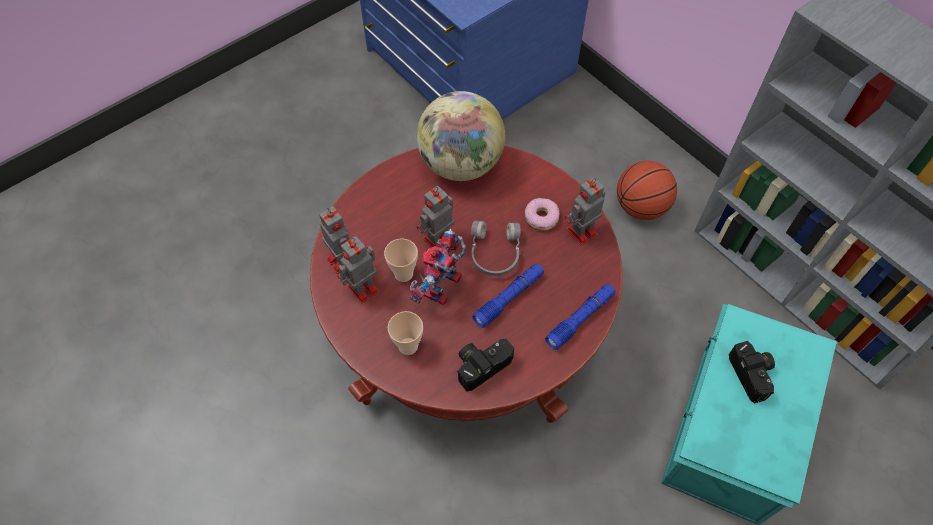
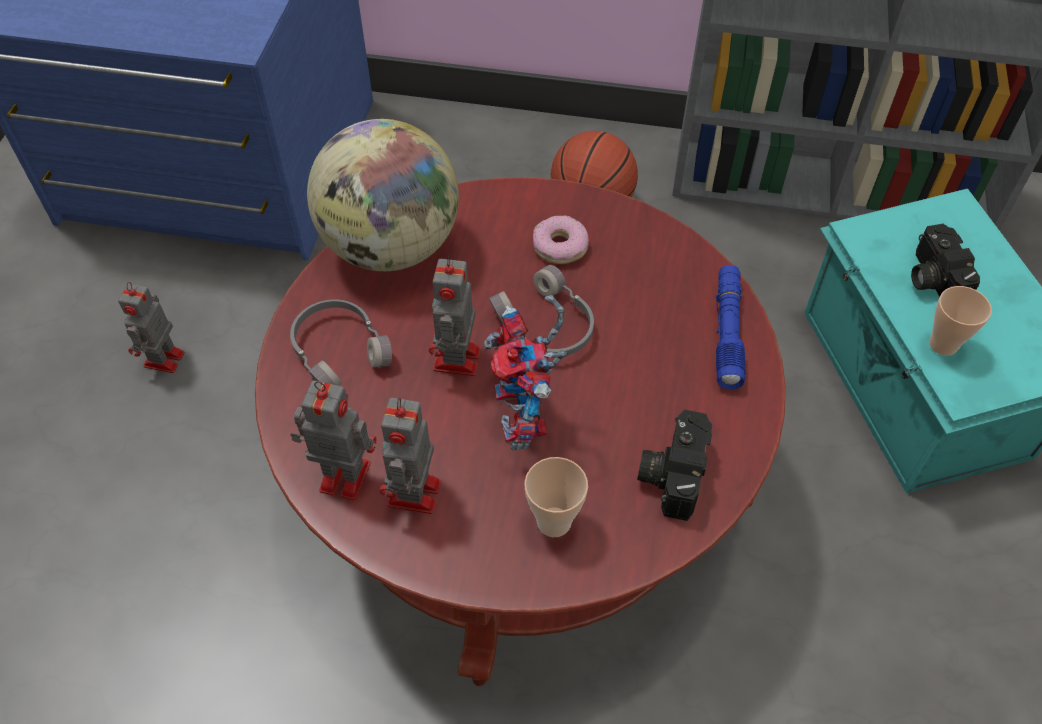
camera: 40 degrees left, 5 degrees down
cup [384,239,418,282] -> cup moved to [929,286,992,356]
blue flashlight [473,264,544,328] -> none
toy robot [565,177,605,245] -> toy robot moved to [118,282,185,373]
camera [729,341,775,404] -> camera turned 135 degrees counterclockwise [911,224,980,296]
none -> grey headphones [290,299,392,386]

